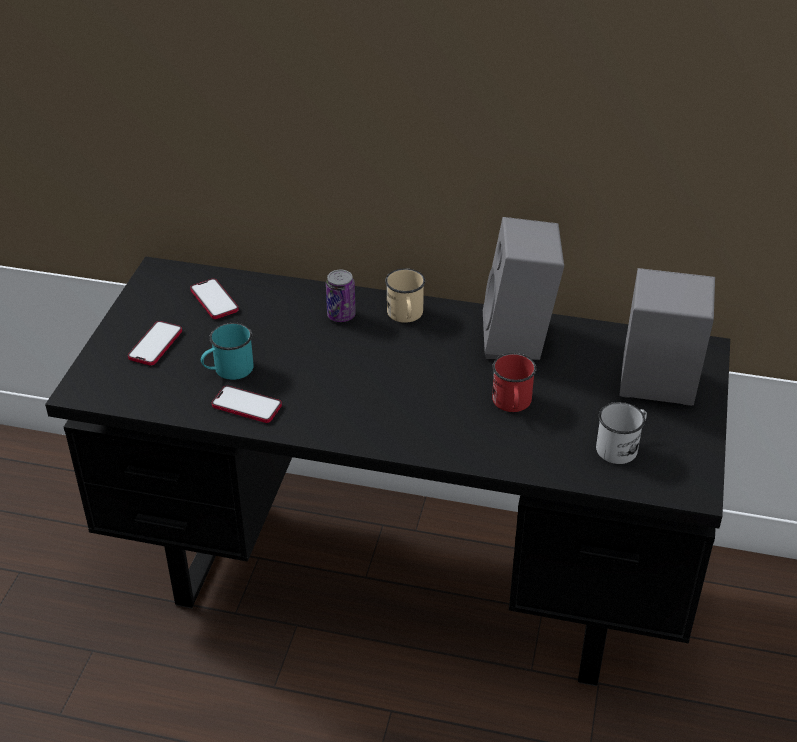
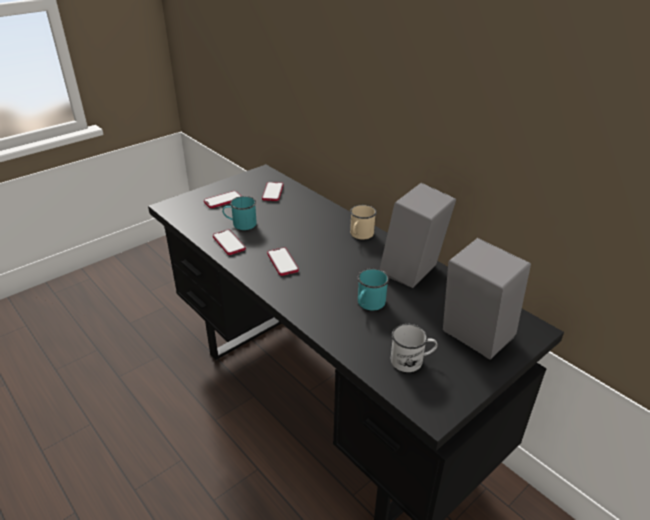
camera: 35 degrees right, 5 degrees down
can [326,270,356,322] -> none
red mug [492,353,536,412] -> turquoise mug [358,268,389,311]
none -> phone [267,247,299,276]

